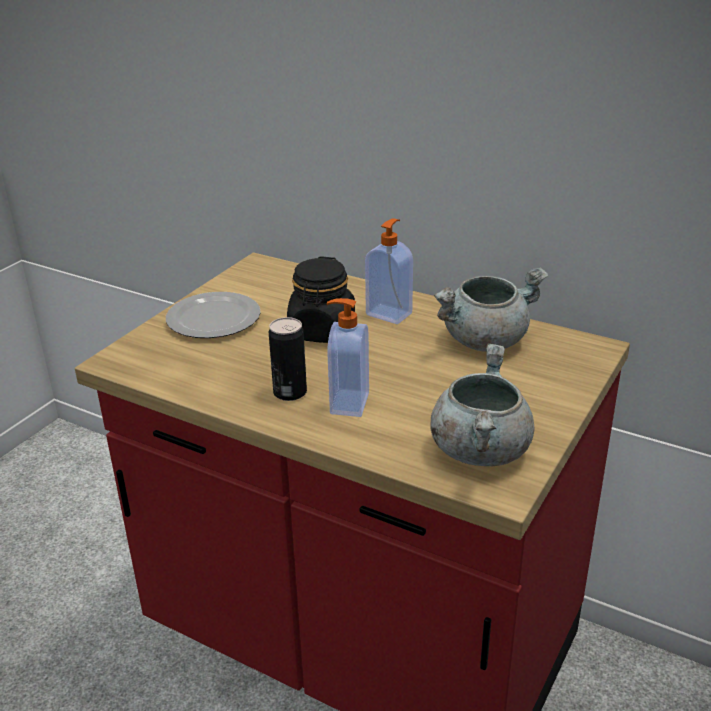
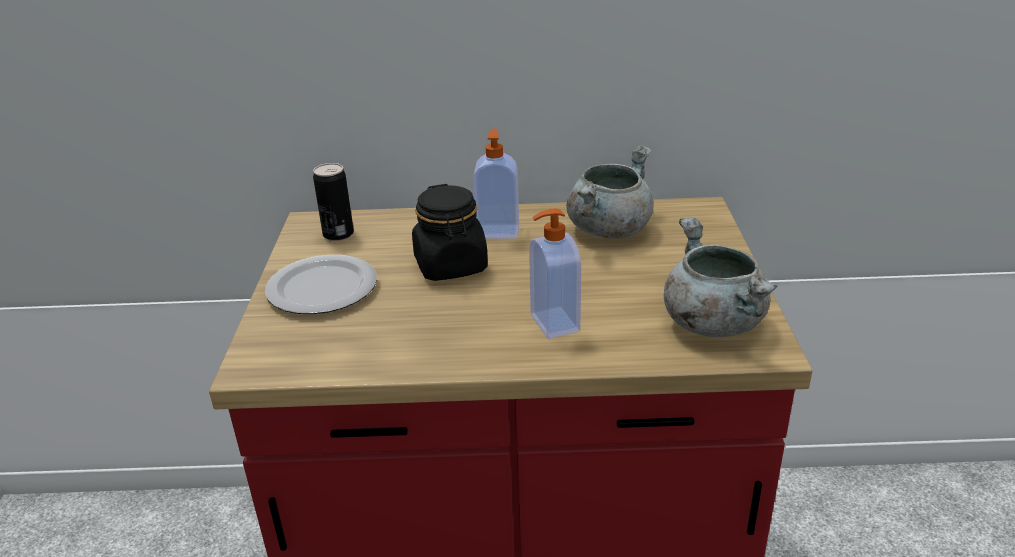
camera: 30 degrees left, 0 degrees up
can [269,317,307,401] -> can moved to [313,163,354,241]

